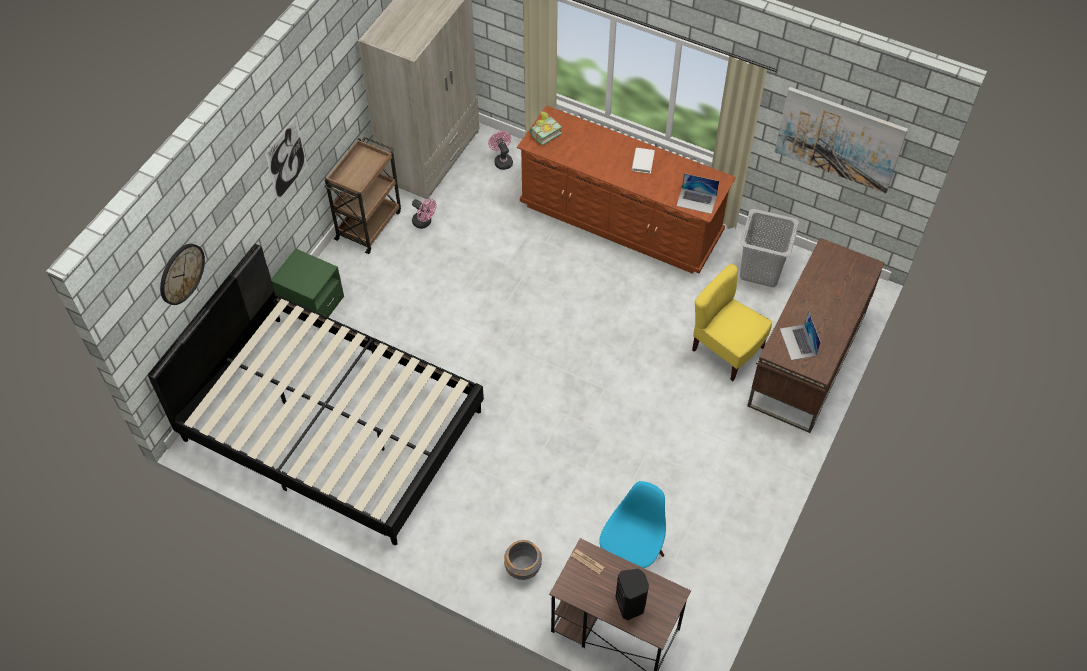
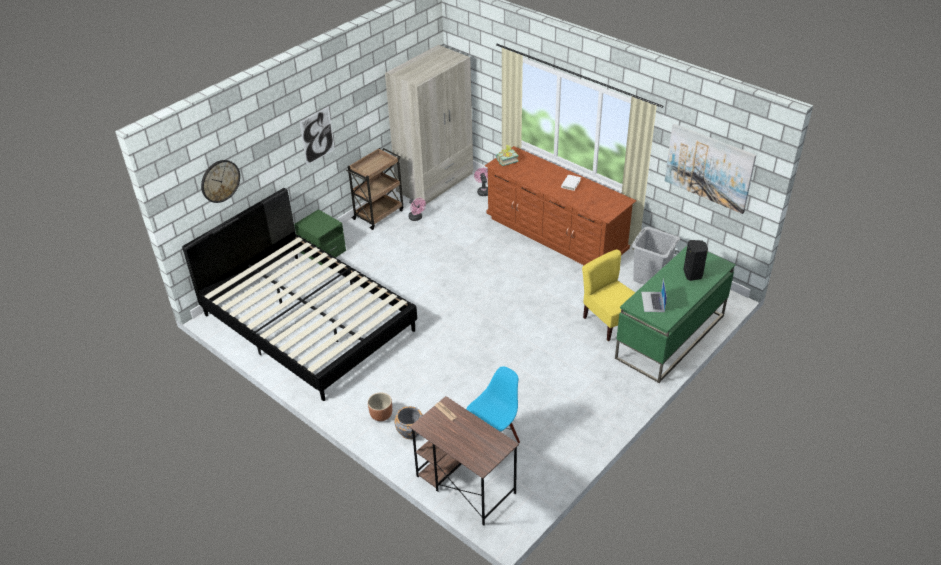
camera: 15 degrees right, 15 degrees down
black speaker [616,569,649,620] -> black speaker moved to [683,240,708,281]
laptop [677,173,719,214] -> none
brown desk [747,238,885,433] -> green desk [615,246,736,383]
none -> brown planter [368,393,392,421]

